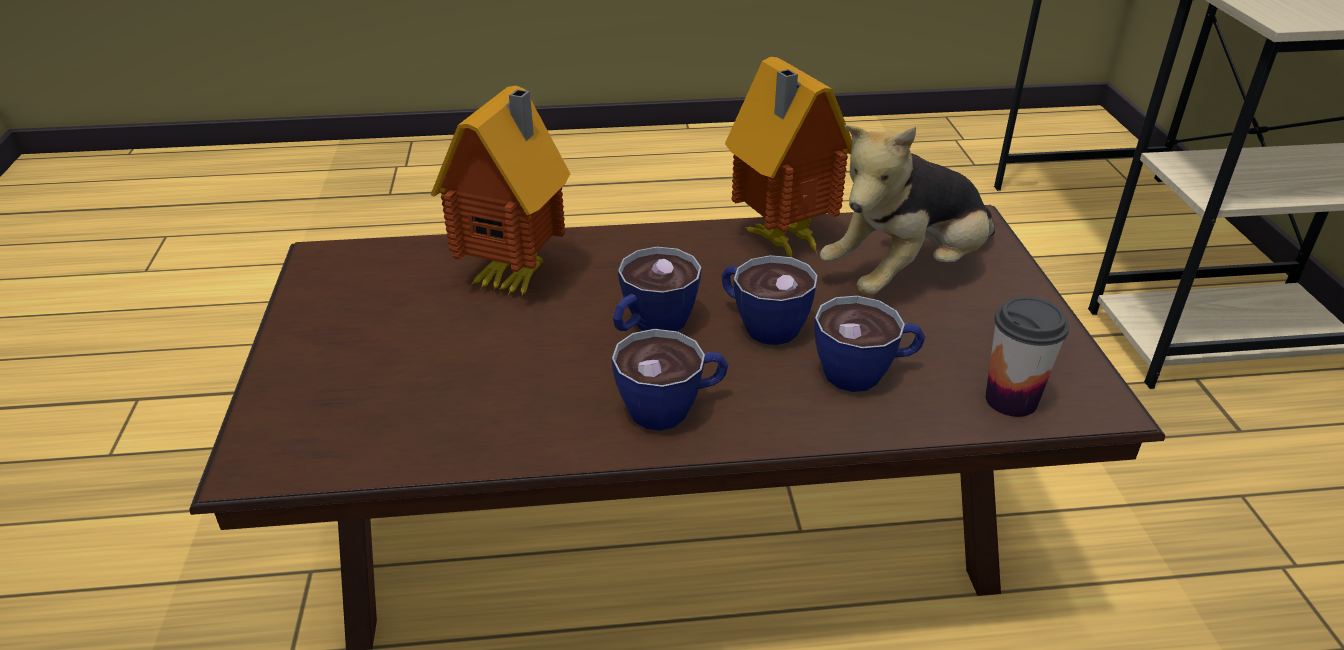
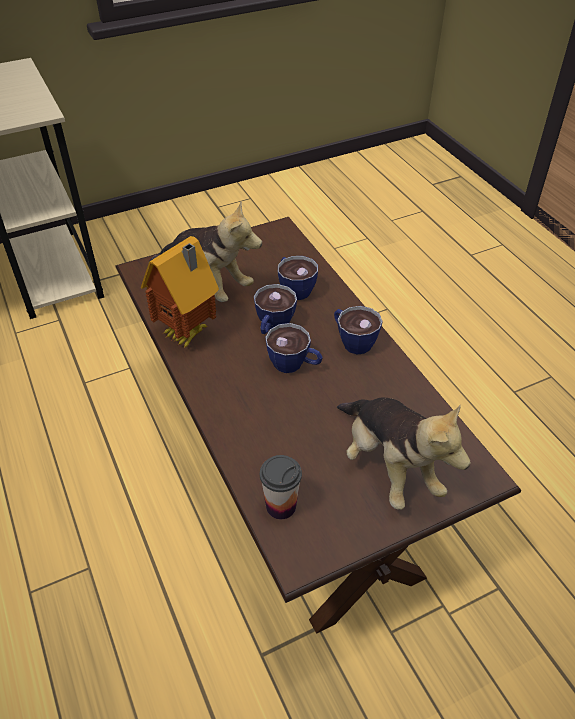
camera: 110 degrees left, 10 degrees up
toy house [431,86,570,295] -> none
cup [986,296,1069,417] -> cup moved to [260,455,302,519]
none -> plush toy [337,398,471,509]

